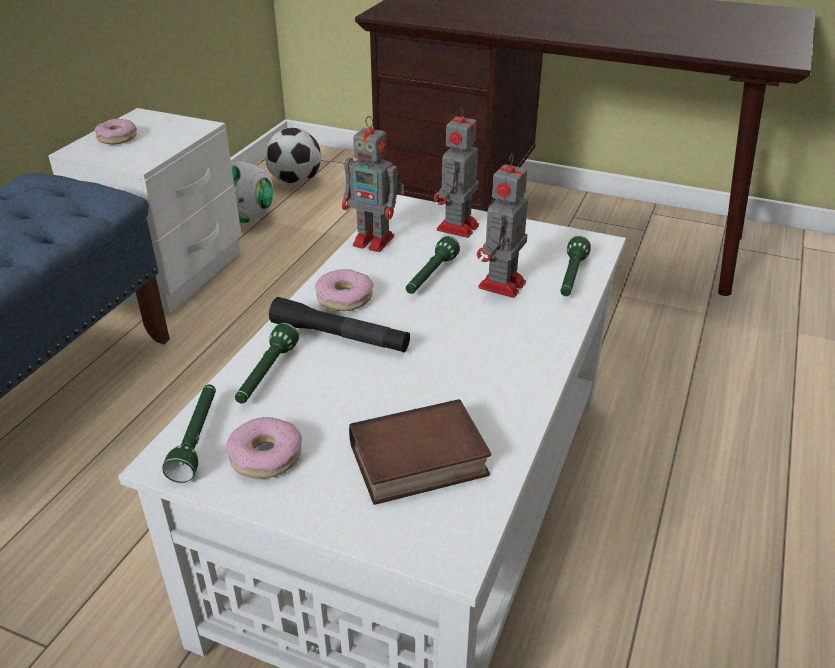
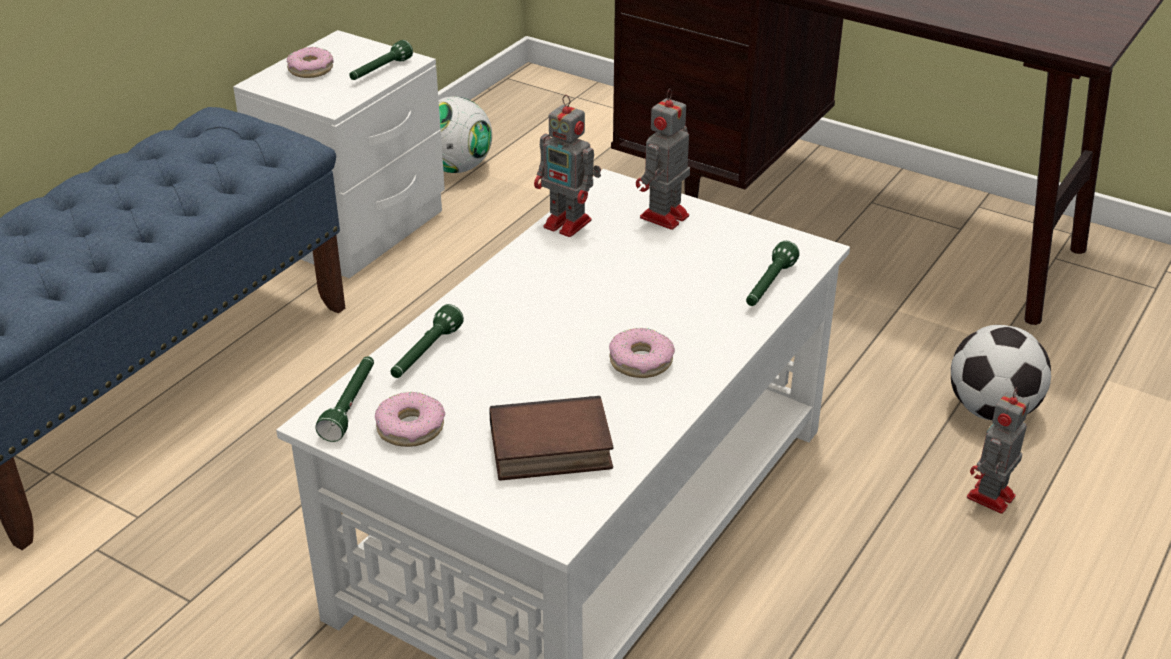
camera: 10 degrees right, 0 degrees up
football [265,128,321,185] -> football moved to [951,325,1051,420]
black flashlight [269,297,410,352] -> none
donut [315,269,374,311] -> donut moved to [609,328,675,378]
green flashlight [406,236,460,294] -> green flashlight moved to [349,40,413,80]
toy robot [477,153,528,298] -> toy robot moved to [967,387,1030,514]

